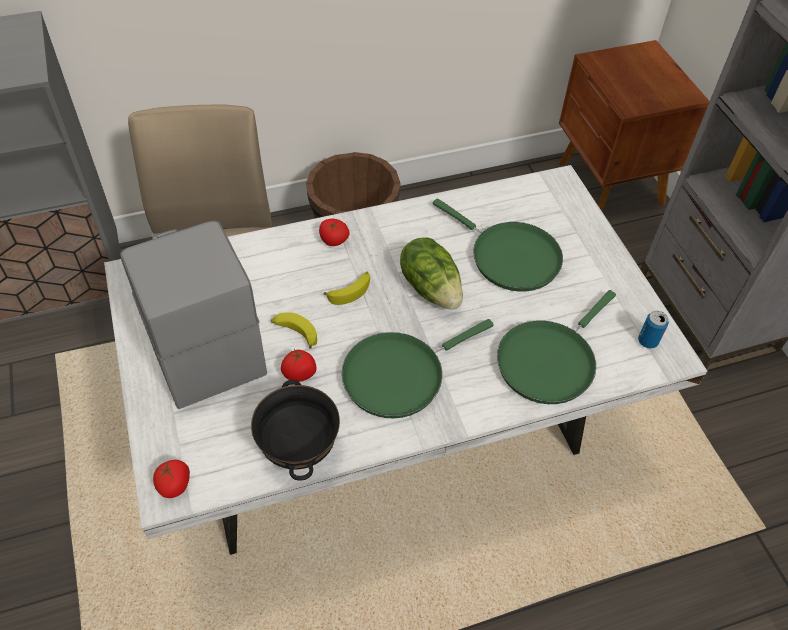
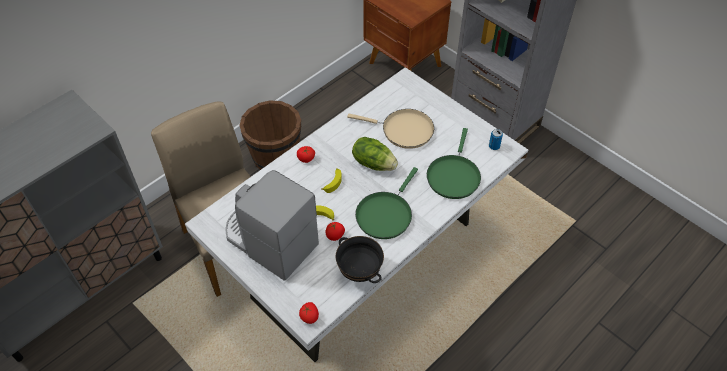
camera: 25 degrees left, 0 degrees up
green frying pan [433,199,563,292] -> beige frying pan [347,109,434,149]

